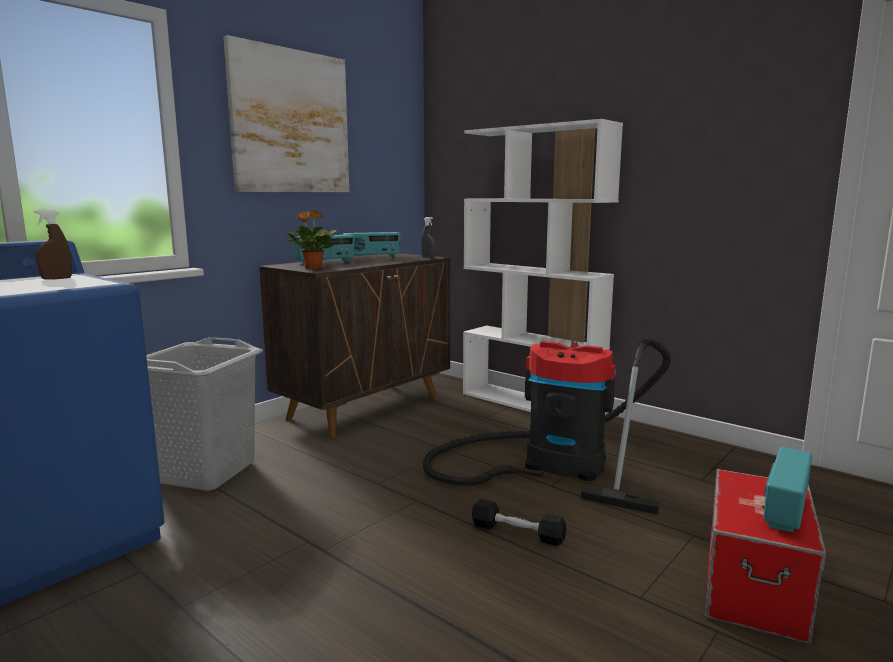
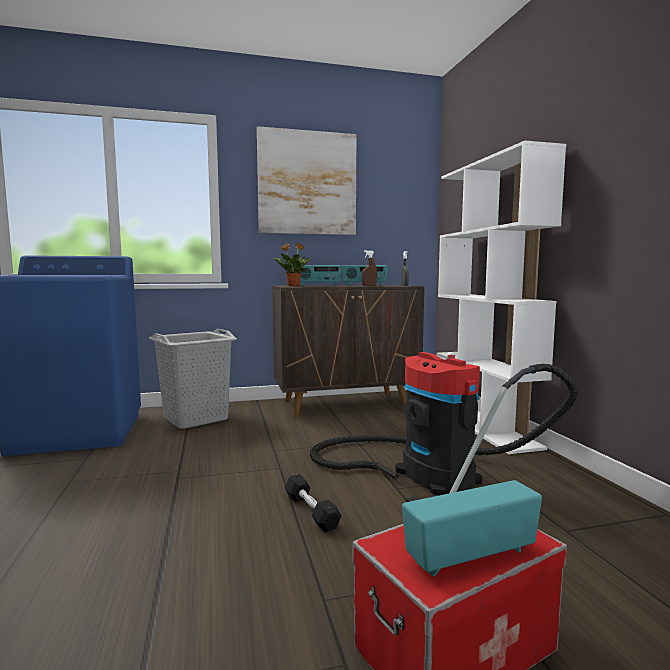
camera: 35 degrees right, 5 degrees down
brown spray bottle [34,210,72,280] -> brown spray bottle moved to [362,250,377,286]

